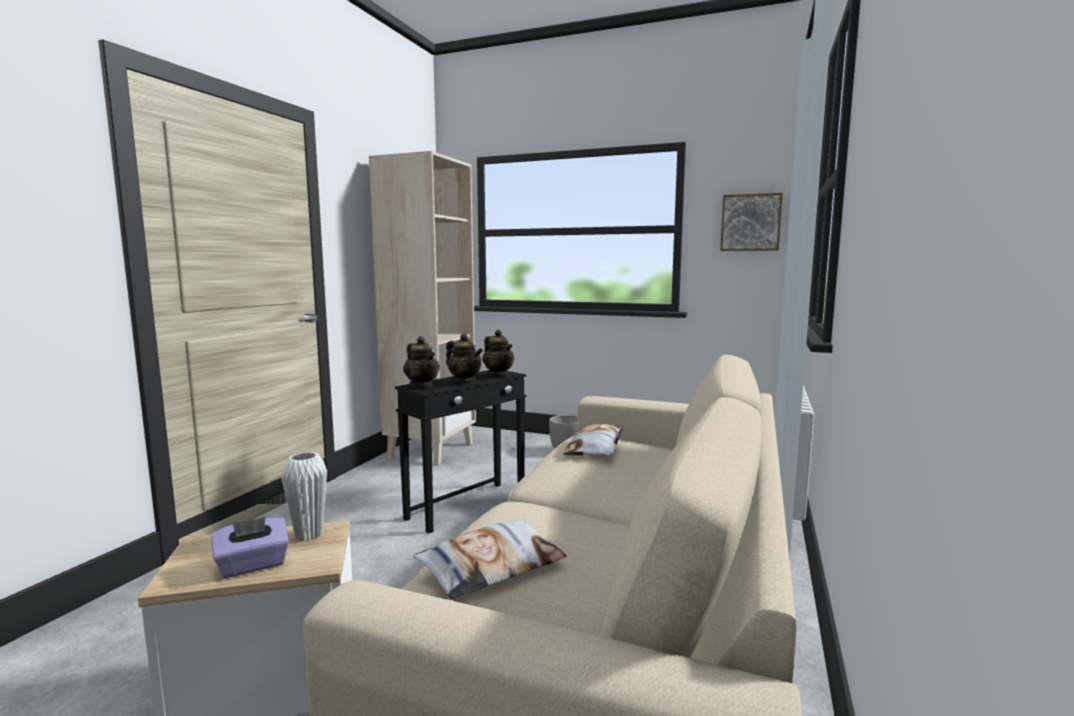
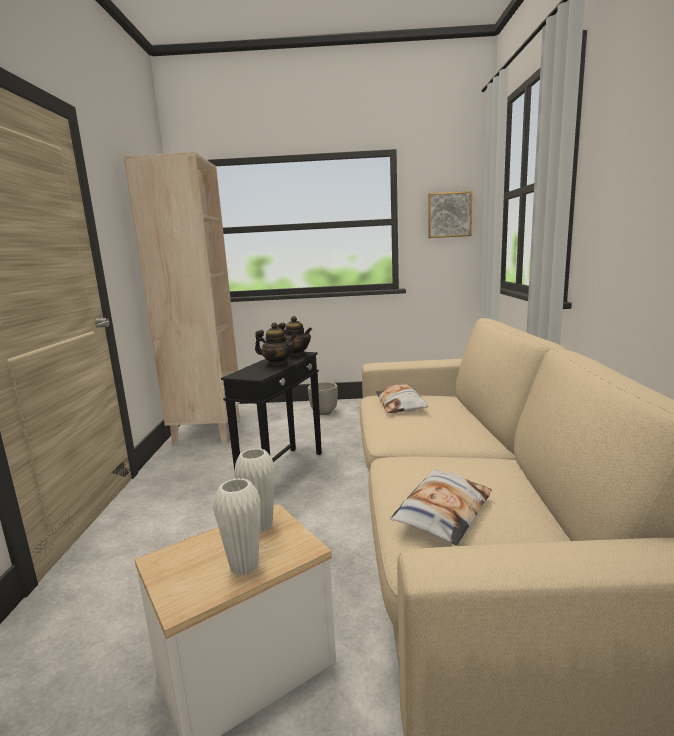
camera: 20 degrees left, 5 degrees up
purple tissue box [212,517,289,578] -> white vase [213,478,261,575]
teapot [403,336,440,388] -> none

